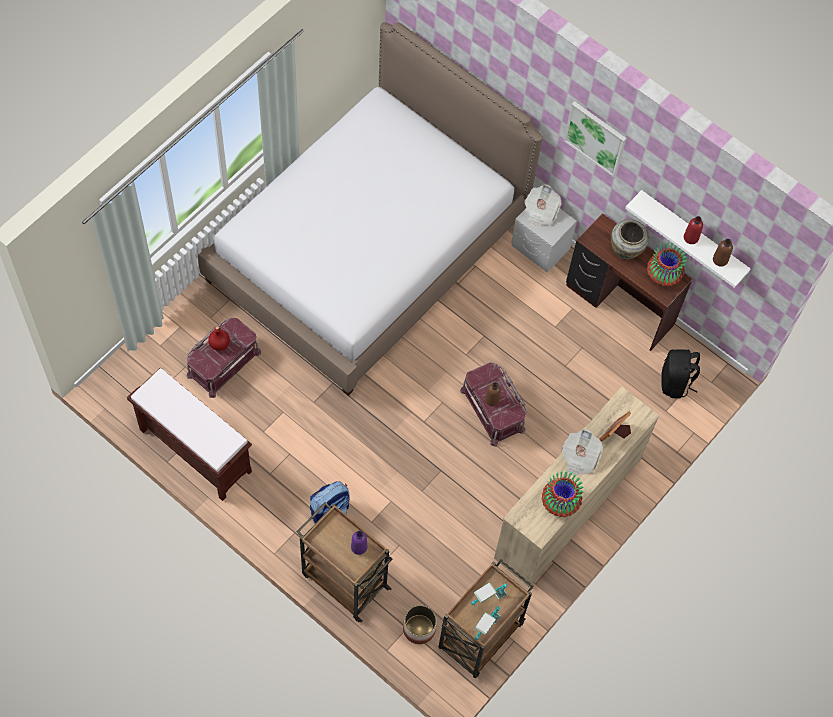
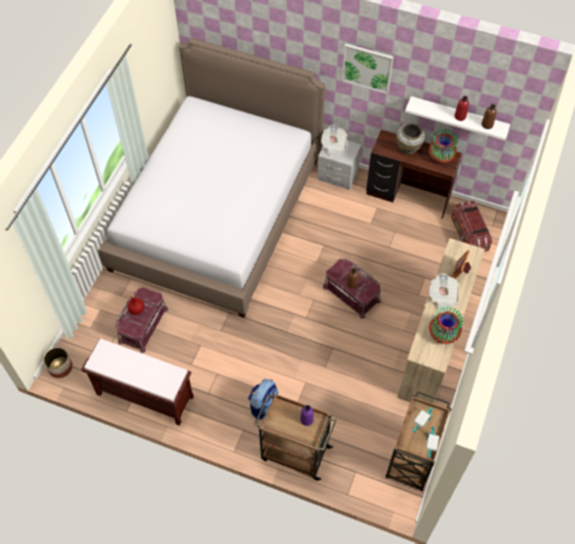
camera: 15 degrees left, 5 degrees down
planter [403,605,437,644] -> planter moved to [43,347,73,378]
black backpack [661,349,700,398] -> storage box [451,201,492,252]

